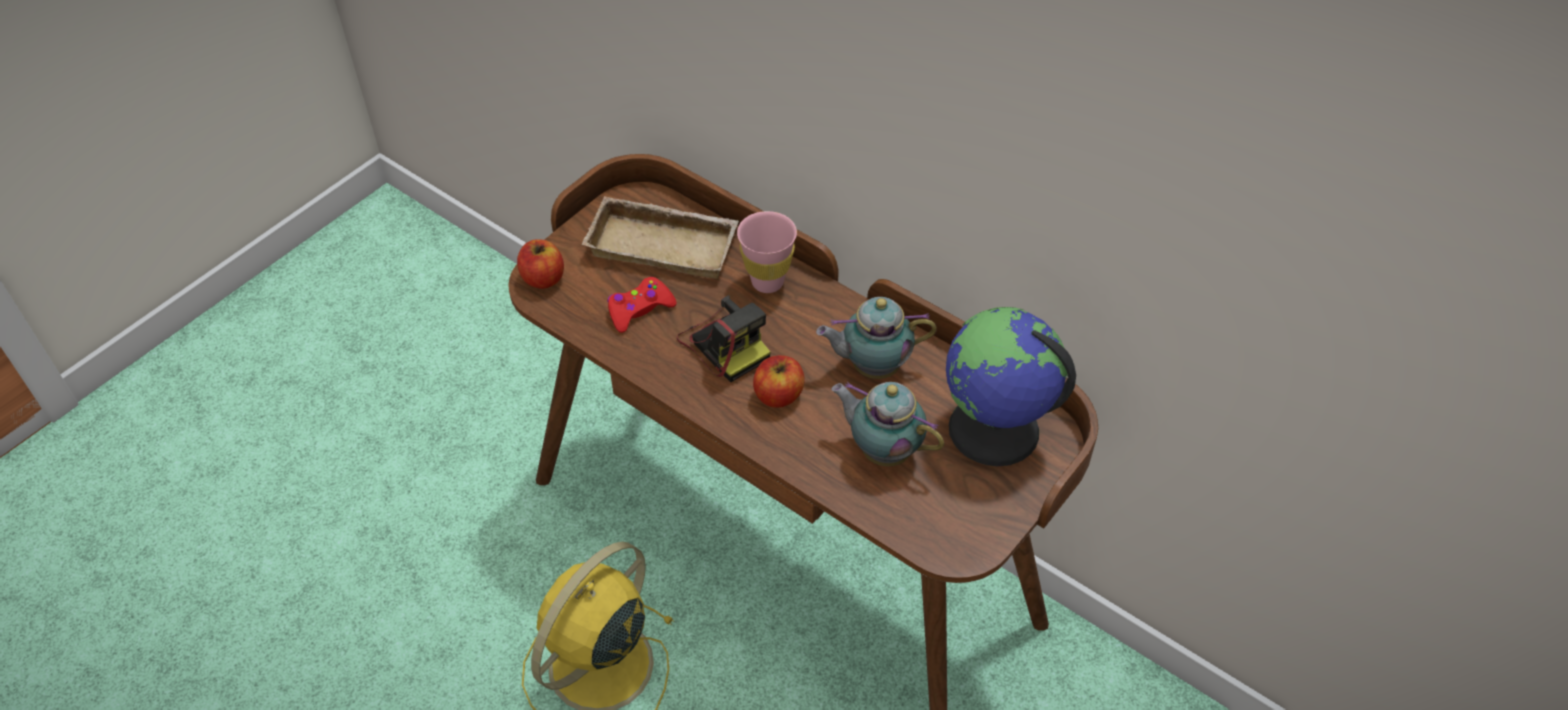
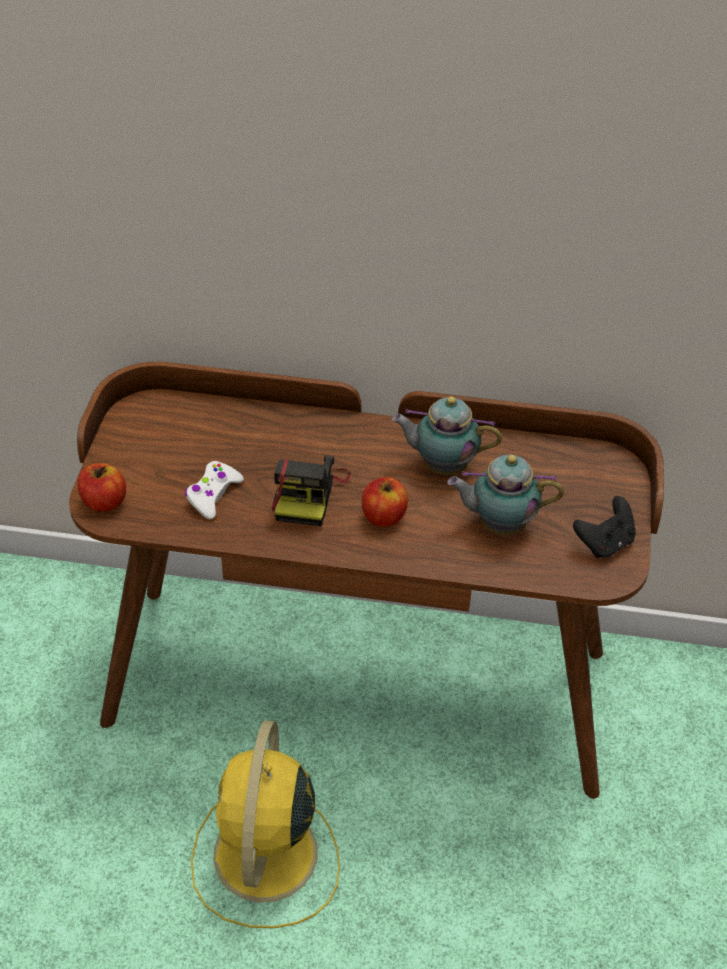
camera: 30 degrees left, 5 degrees down
beige tray [582,196,739,279] -> none
red game controller [607,277,677,333] -> white game controller [185,461,244,520]
camera [677,295,771,382] -> camera turned 75 degrees clockwise [271,455,351,526]
pink cup [737,211,797,293] -> none
teapot [816,297,937,379] -> teapot turned 45 degrees clockwise [392,396,502,475]
globe [946,307,1076,467] -> none
none -> black game controller [573,496,636,558]

